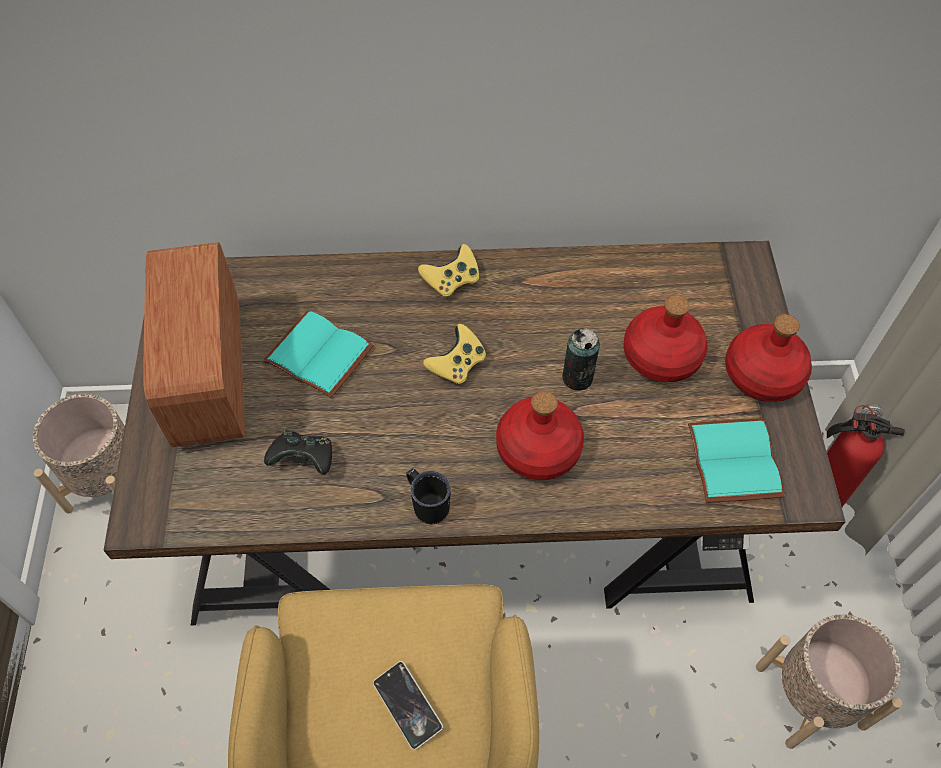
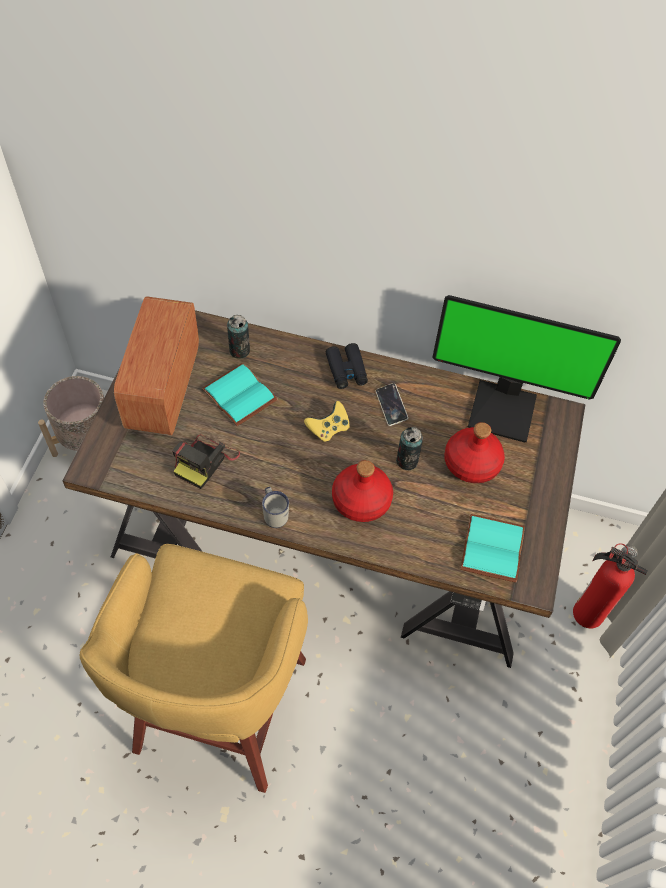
camera: 15 degrees right, 0 degrees up
black game controller [264,429,332,475] -> camera [172,435,240,489]
phone [373,661,443,750] -> phone moved to [376,383,408,426]
black mug [406,468,450,524] -> white mug [262,487,289,528]
yellow game controller [418,244,479,297] -> black binoculars [326,343,368,389]
red bottle [725,314,812,402] -> none
beige planter [756,614,903,749] -> none
none -> can [227,315,250,359]
none -> monitor [432,295,621,442]

